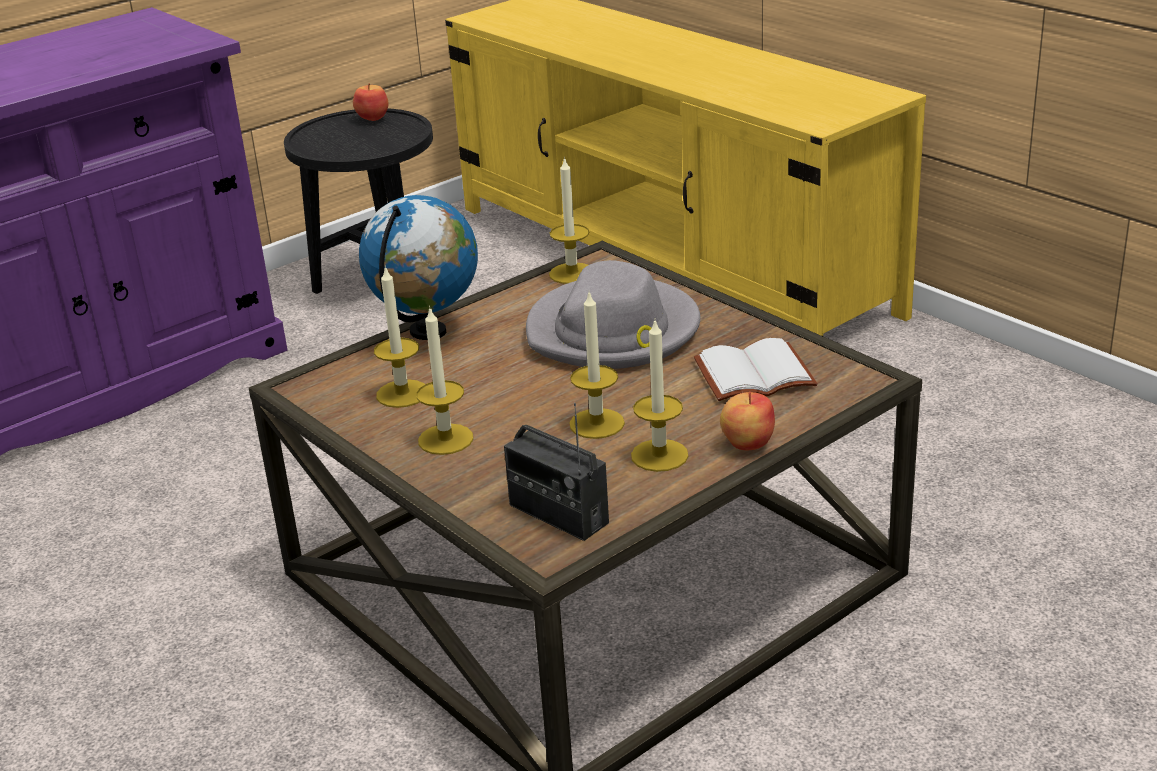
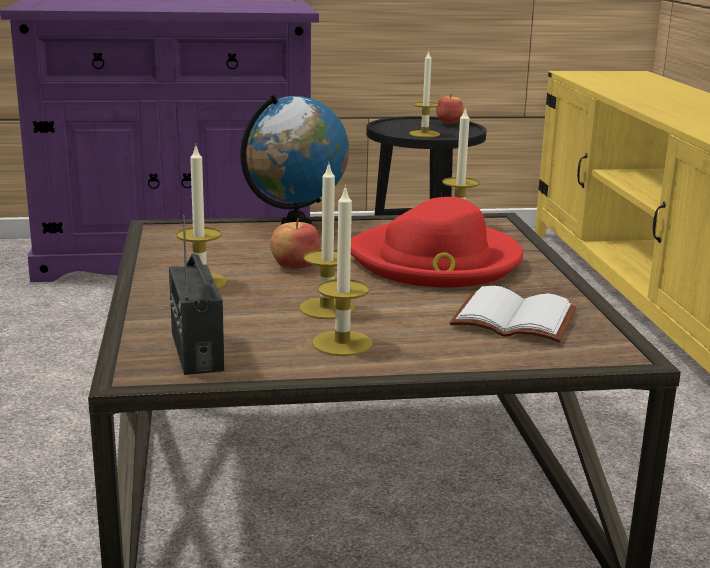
camera: 30 degrees right, 10 degrees down
candle [374,266,425,408] -> candle moved to [410,50,440,137]
grey hat [526,260,700,369] -> red hat [351,197,523,288]
apple [720,392,775,450] -> apple moved to [270,218,321,269]

